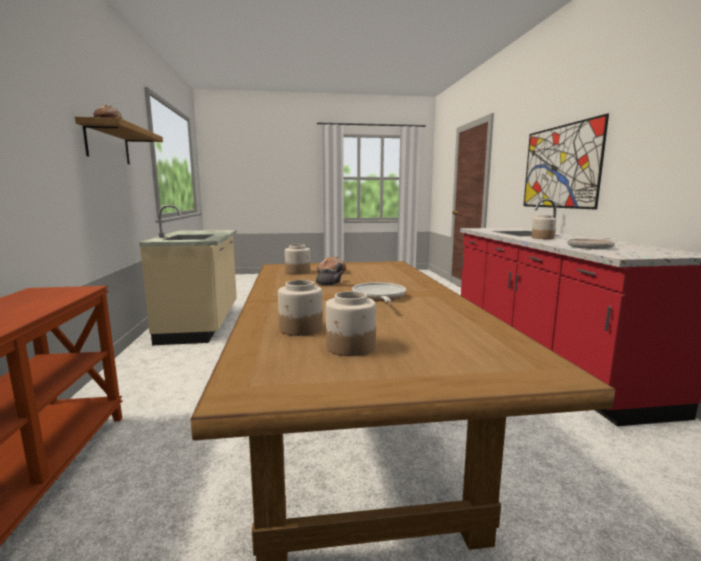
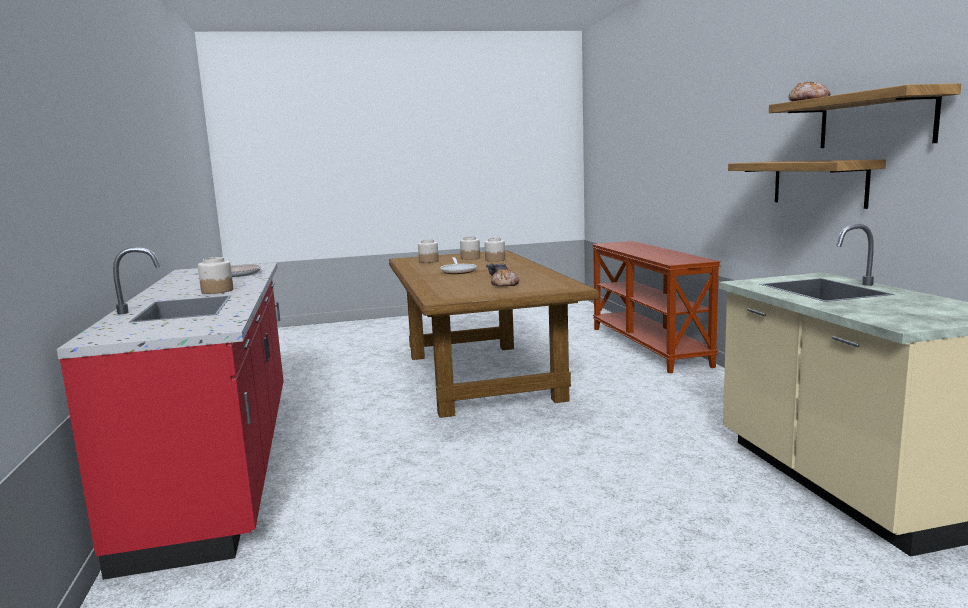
camera: 175 degrees right, 0 degrees up
jar [285,244,310,275] -> jar moved to [418,239,439,263]
picture [523,113,609,210] -> none
none -> shelf [728,159,886,209]

